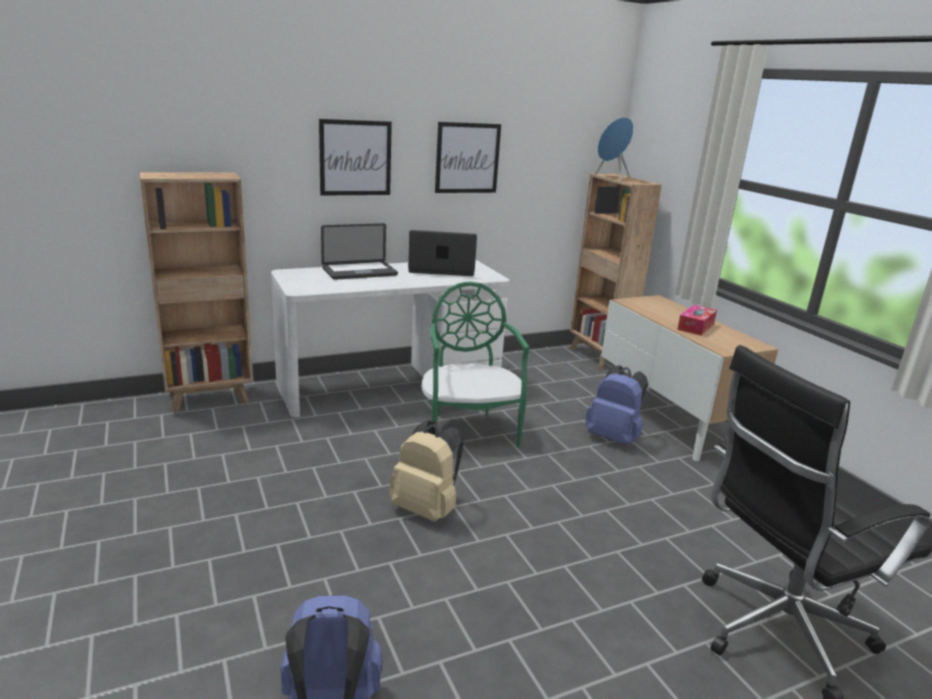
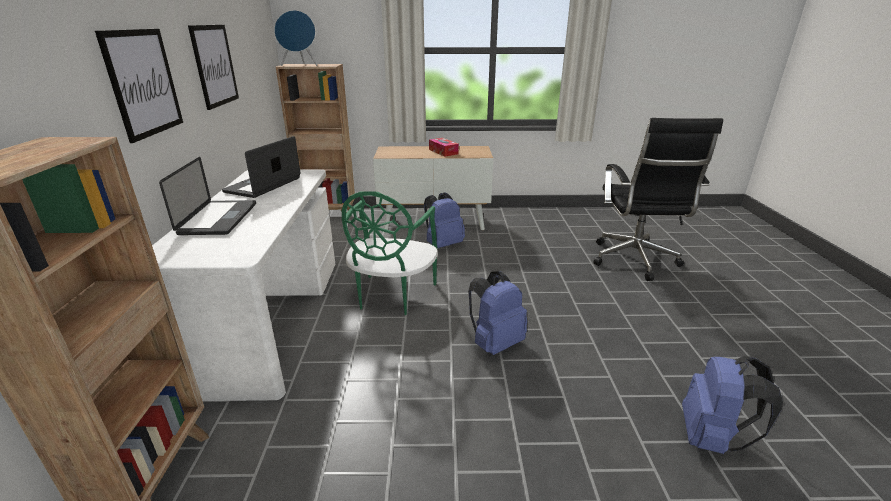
camera: 65 degrees left, 5 degrees up
beige backpack [389,421,463,522] -> blue backpack [468,271,527,355]
green chair [422,281,530,447] -> green chair turned 90 degrees counterclockwise [342,191,438,315]

